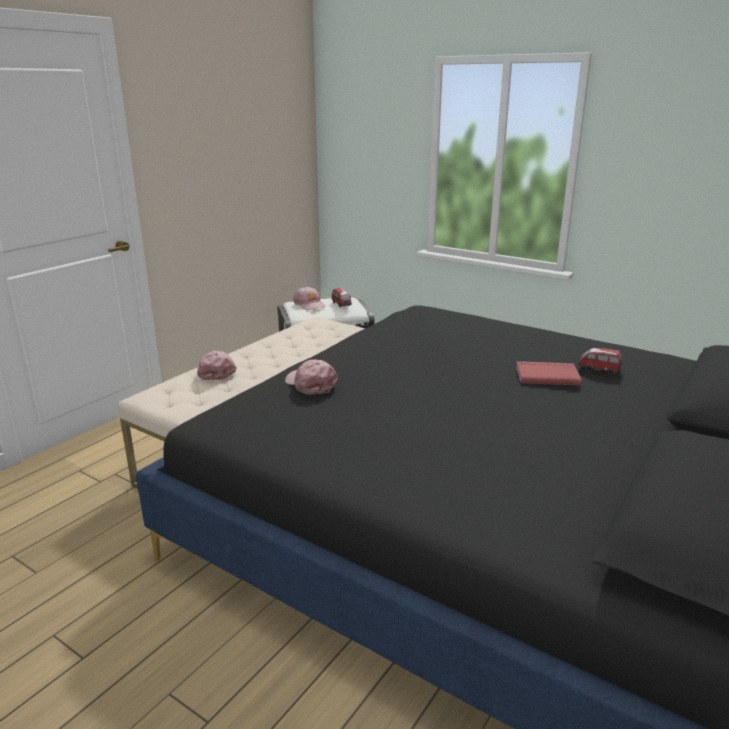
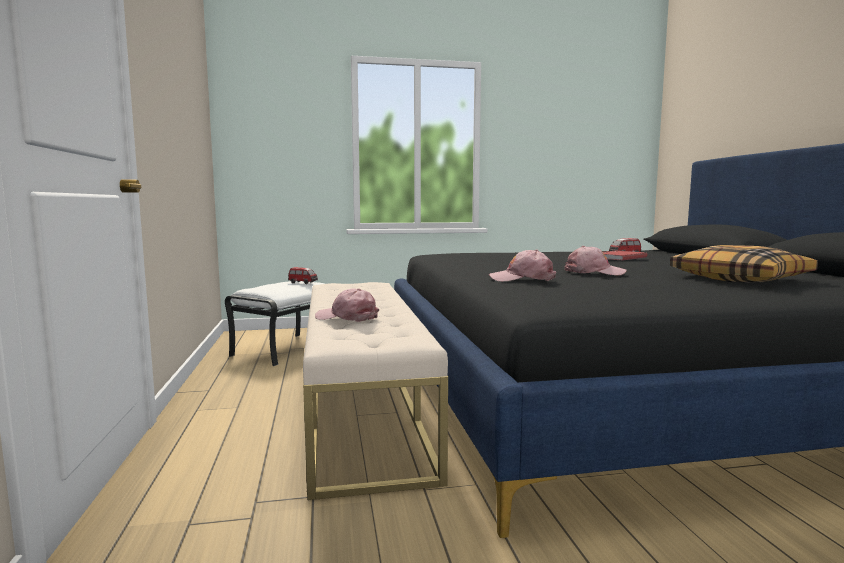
camera: 45 degrees left, 15 degrees down
pink cap [293,286,326,310] -> pink cap moved to [564,246,627,275]
none -> pillow [670,245,818,283]

